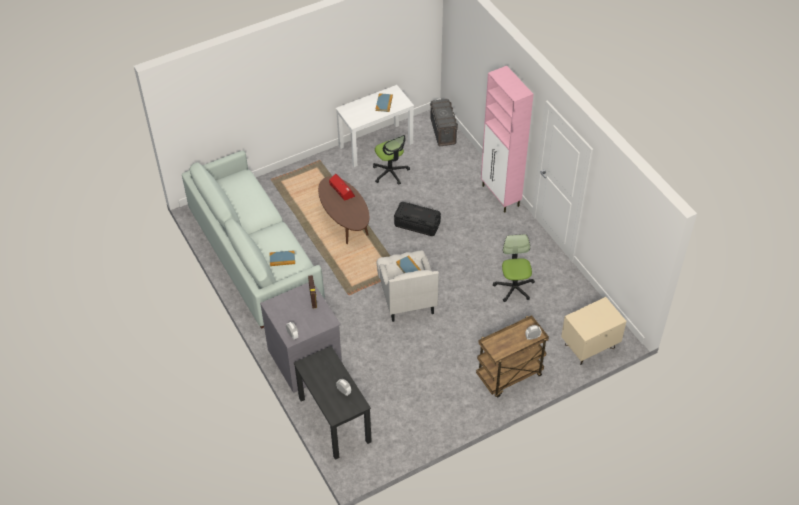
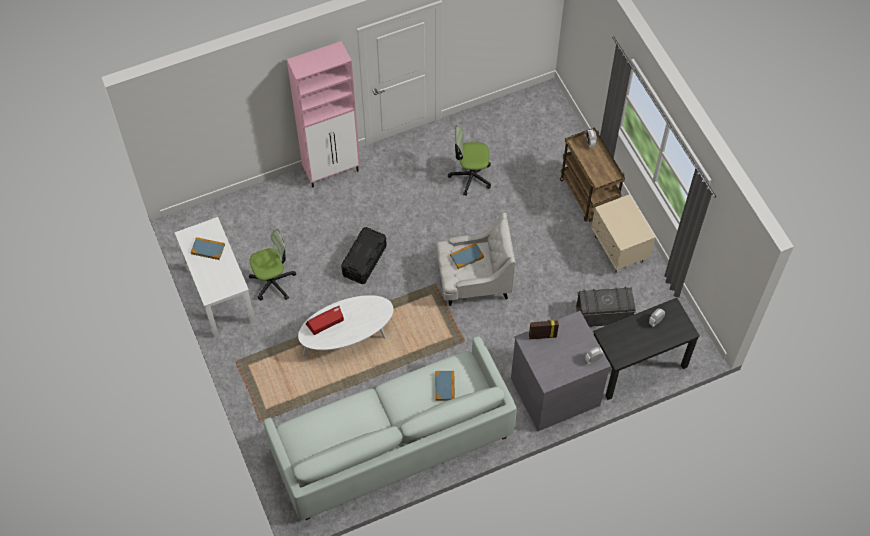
camera: 85 degrees left, 10 degrees up
brown coffee table [318,177,369,244] -> white coffee table [298,295,394,356]
grey storage box [430,99,458,147] -> grey storage box moved to [576,287,636,327]
beige nightstand [561,297,626,365] -> beige nightstand moved to [591,194,655,272]

